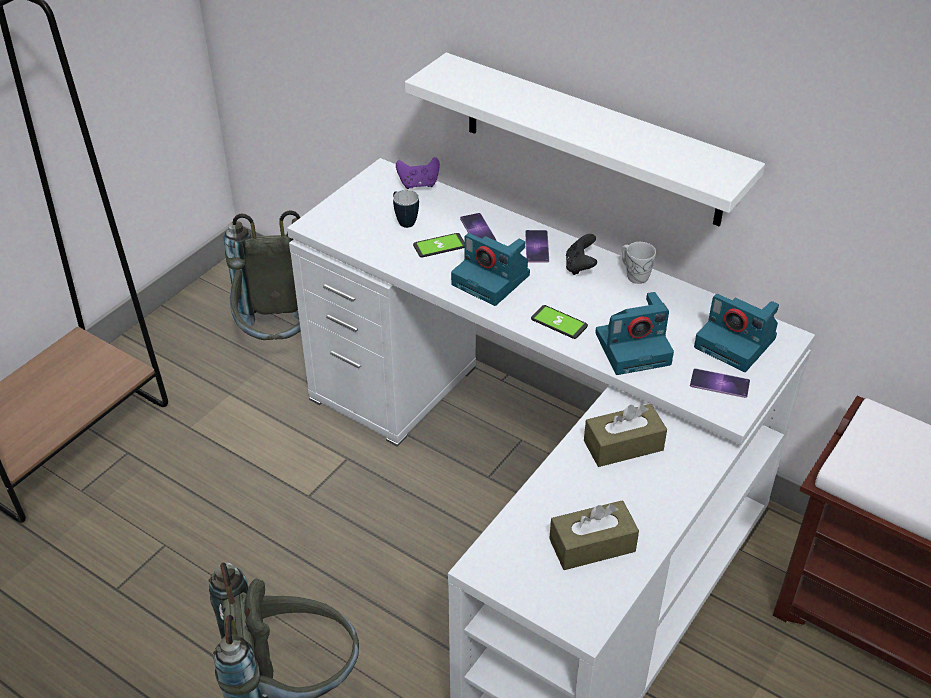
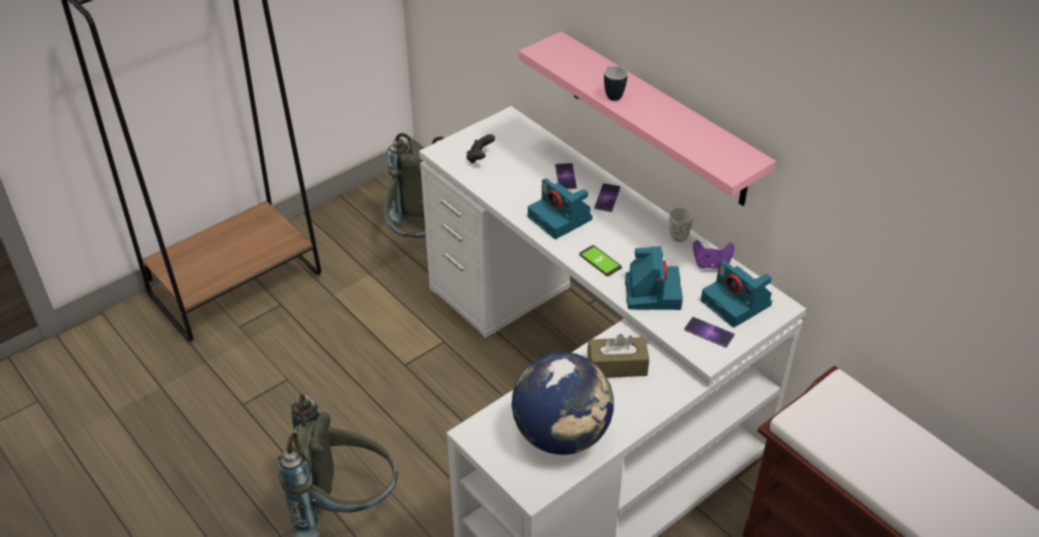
camera: 15 degrees right, 0 degrees up
mug [393,190,419,228] -> mug moved to [604,66,628,101]
purple game controller [396,157,440,189] -> purple game controller moved to [693,240,734,269]
white shelf [405,52,765,226] -> pink shelf [519,31,776,206]
phone [413,233,464,257] -> none
brown tissue box [549,500,639,570] -> globe [512,352,614,455]
black game controller [566,234,597,275] -> black game controller moved to [466,134,495,163]
camera [595,292,674,375] -> camera turned 90 degrees counterclockwise [625,247,683,310]

